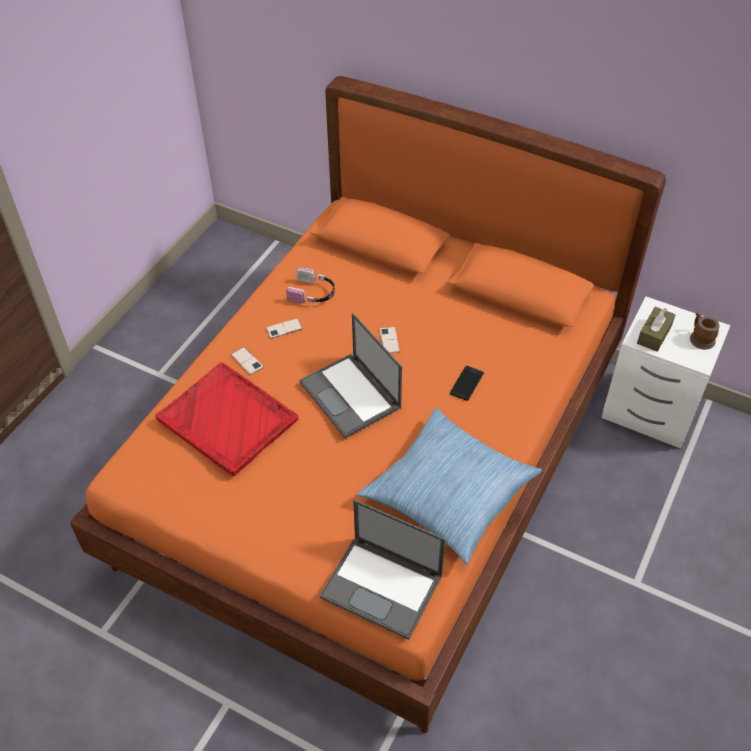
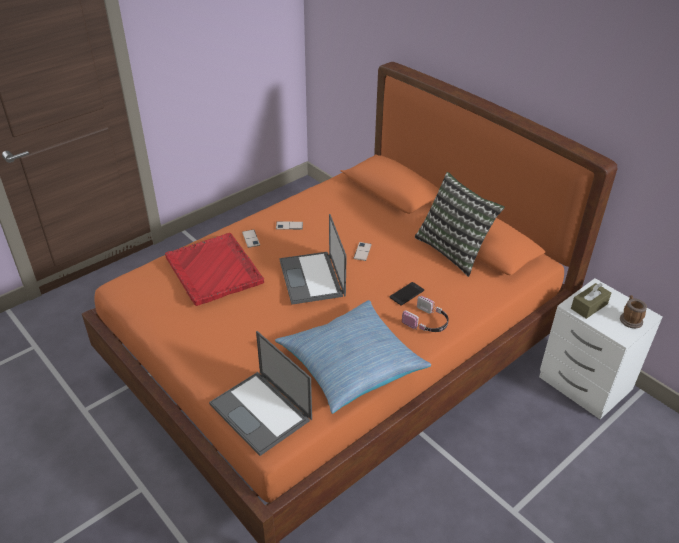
camera: 20 degrees right, 10 degrees down
headphones [286,267,335,304] -> headphones moved to [402,296,449,332]
none -> pillow [415,172,505,277]

